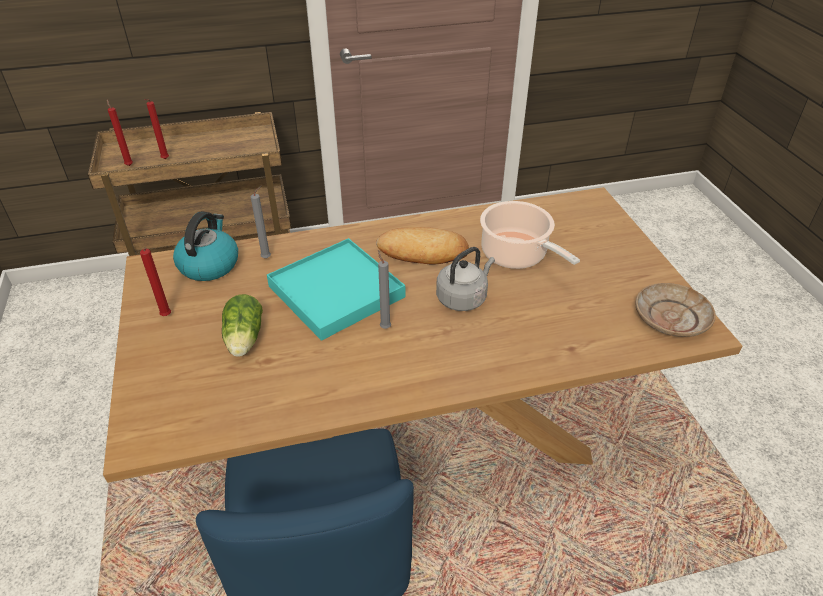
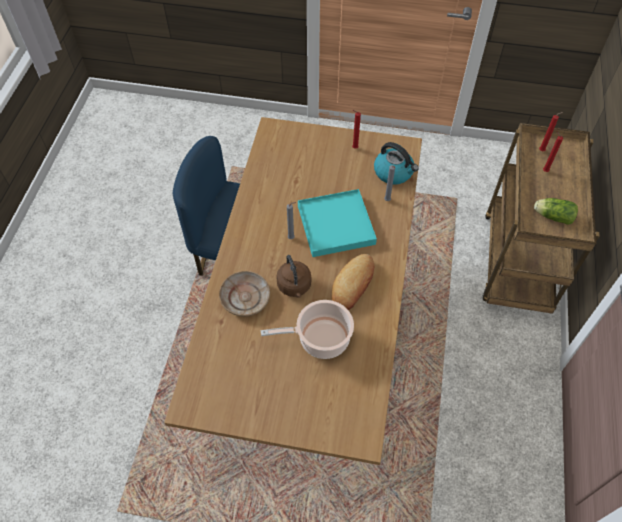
camera: 115 degrees right, 15 degrees up
lettuce [222,294,263,357] -> lettuce moved to [534,198,578,225]
grey kettle [436,247,495,311] -> brown kettle [276,255,311,298]
beige plate [636,283,716,337] -> beige plate moved to [219,271,270,317]

